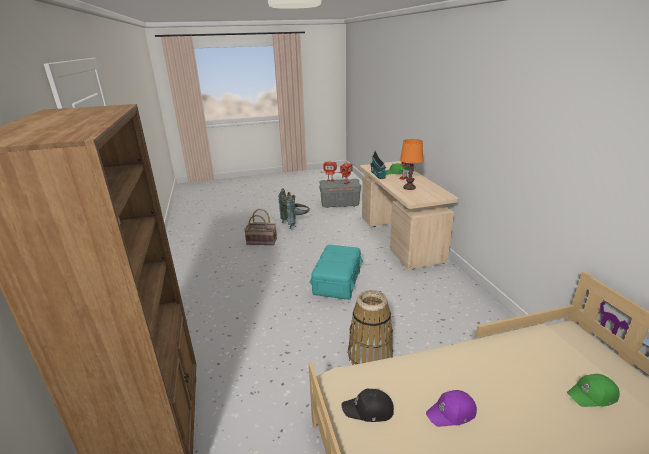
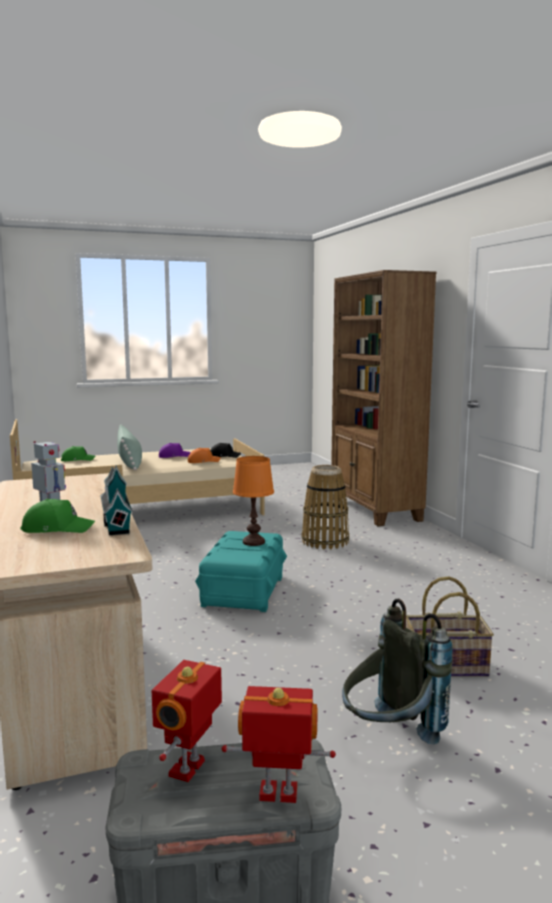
camera: 175 degrees right, 15 degrees down
basket [348,290,393,365] -> basket moved to [301,465,349,550]
orange table lamp [400,139,424,190] -> orange table lamp moved to [233,456,274,546]
none -> green pillow [117,424,142,470]
none -> orange cap [188,448,221,463]

